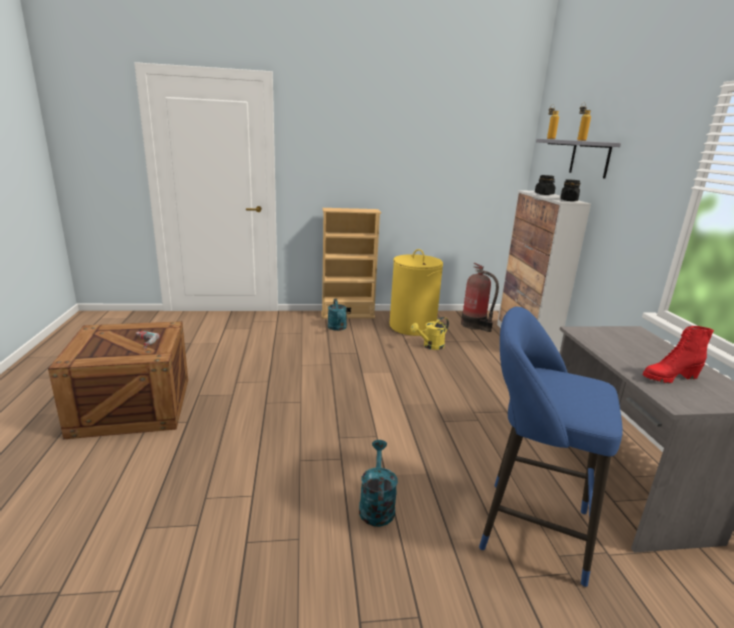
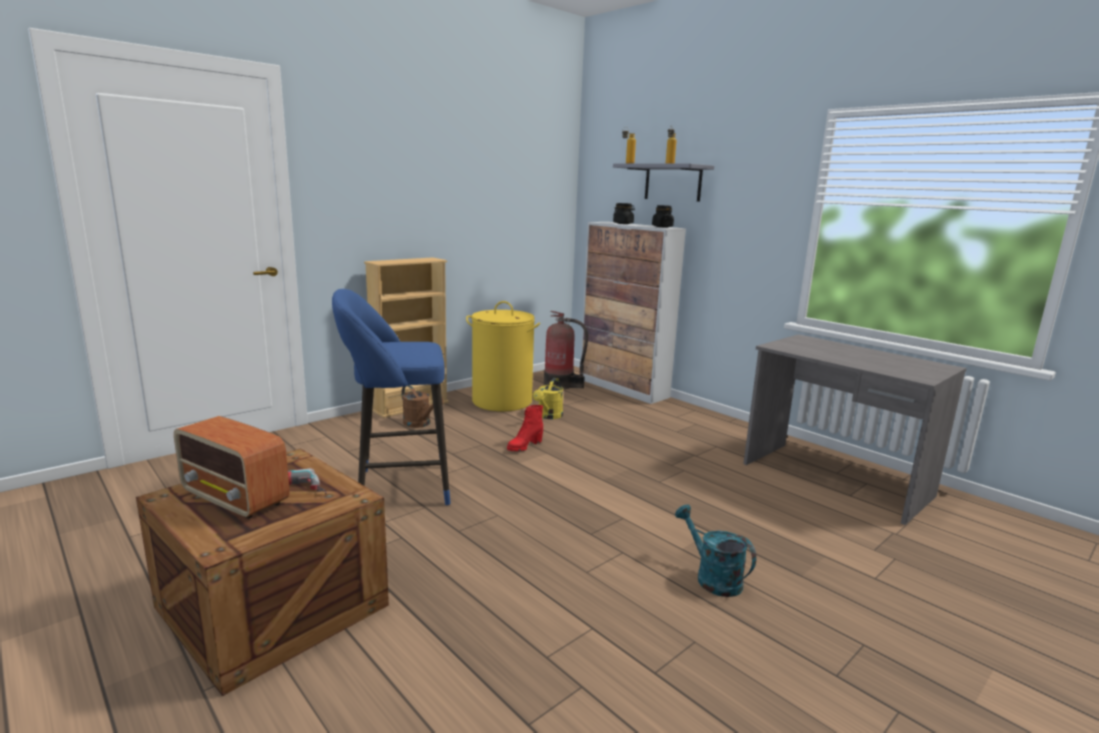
camera: 35 degrees left, 5 degrees down
turquoise watering can [328,299,347,331] -> brown watering can [401,385,444,428]
blue stool [479,307,623,587] -> blue stool moved to [332,289,451,505]
red boot [643,326,714,383] -> red boot moved to [507,405,543,451]
none -> radio [174,416,290,519]

